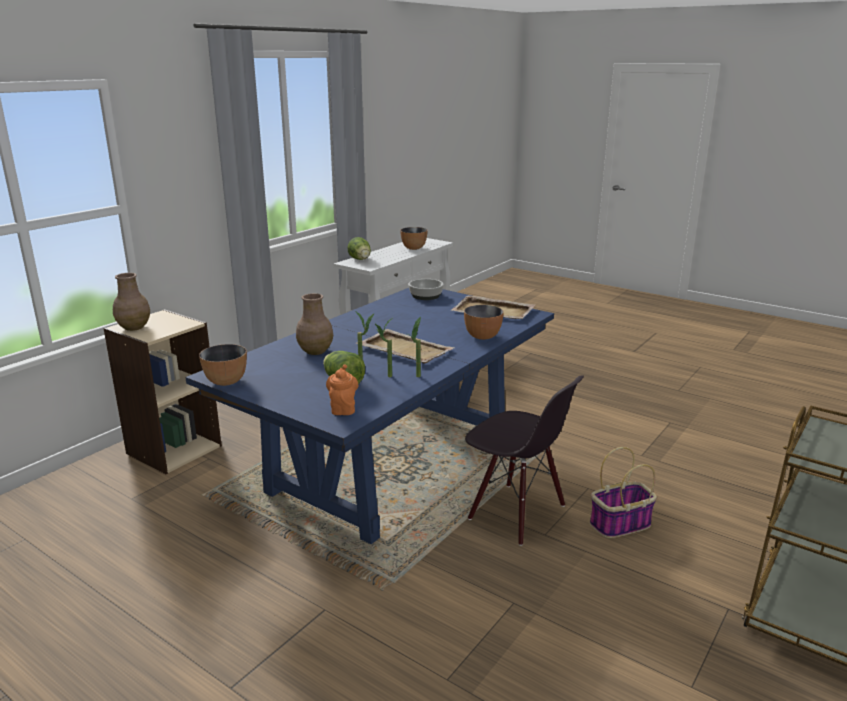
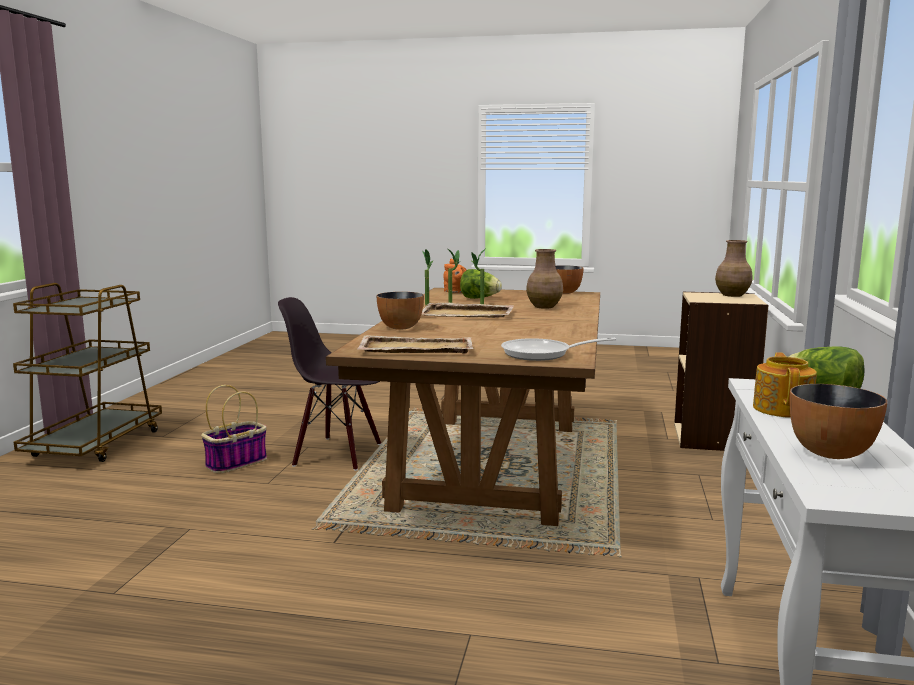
camera: 155 degrees right, 10 degrees down
blue dining table [185,288,554,544] -> brown dining table [326,288,600,526]
bowl [408,279,444,300] -> frying pan [501,338,616,361]
none -> teapot [753,352,817,418]

